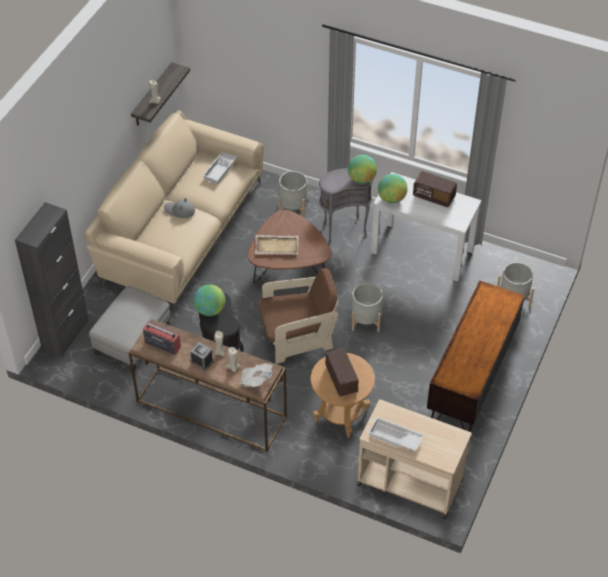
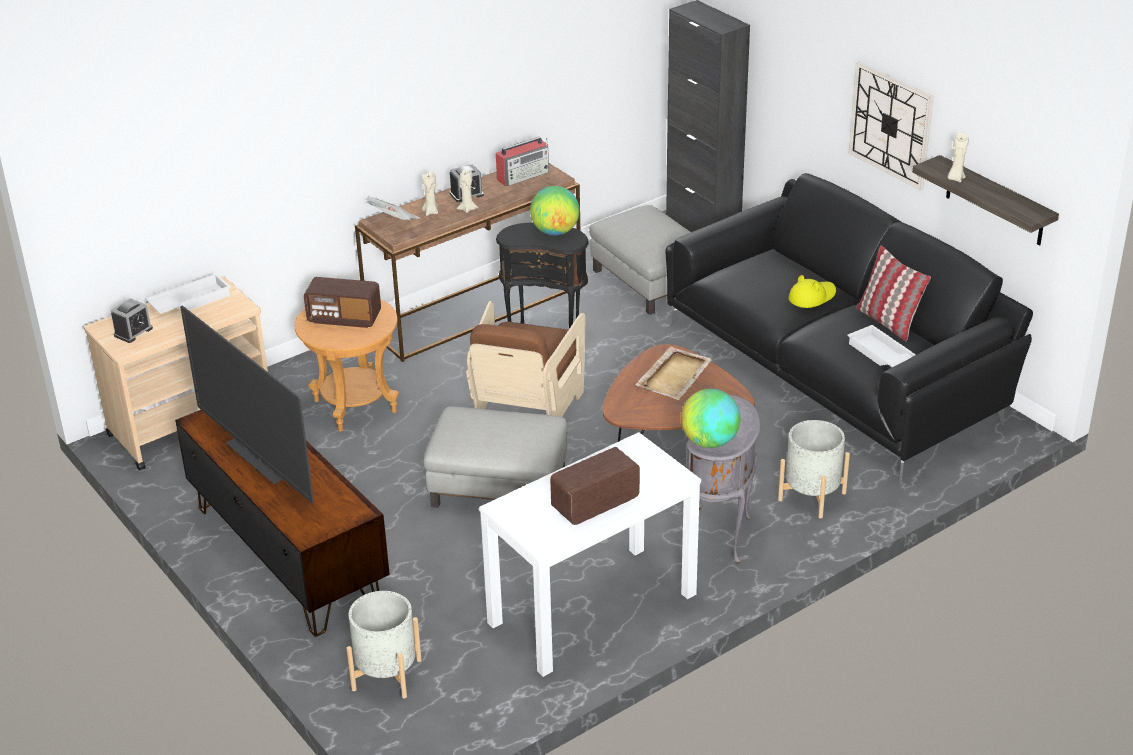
camera: 120 degrees right, 15 degrees down
beige sofa [84,110,264,312] -> black sofa [665,173,1033,480]
grey hat [164,198,195,218] -> yellow hat [789,275,836,308]
grey planter [352,283,383,332] -> grey ottoman [423,407,568,508]
globe [378,174,407,204] -> none
none -> alarm clock [111,298,153,343]
none -> television [180,305,314,503]
none -> wall clock [849,62,933,190]
none -> pillow [856,245,931,341]

